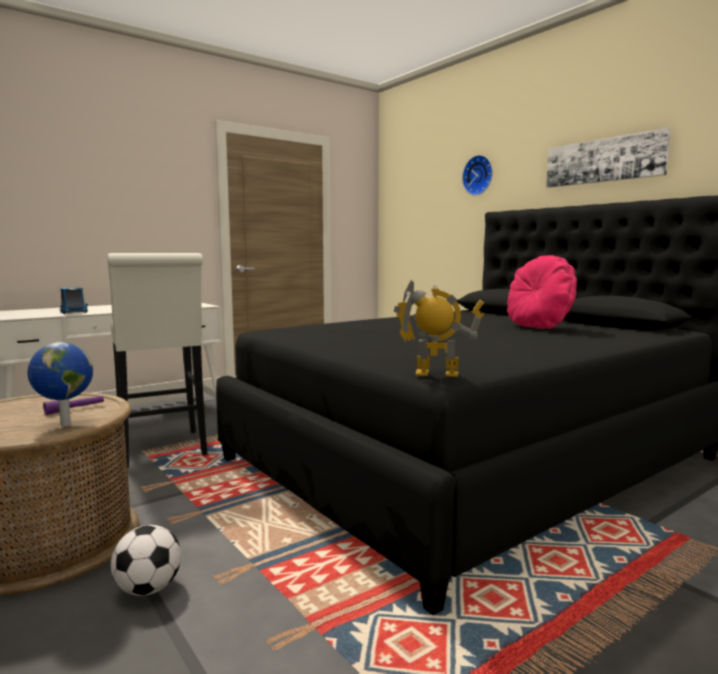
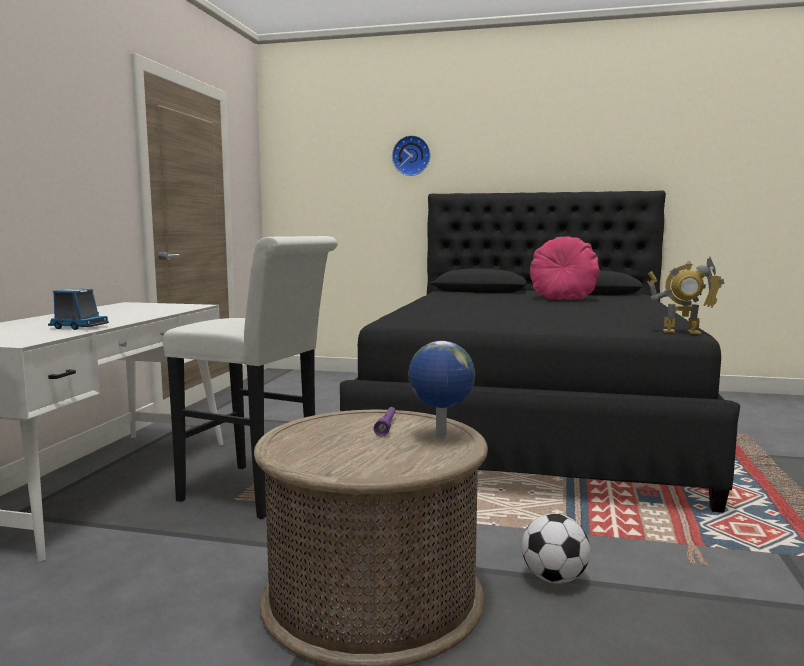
camera: 40 degrees left, 0 degrees up
toy robot [394,279,484,377] -> toy robot turned 135 degrees counterclockwise [647,256,724,334]
picture [546,128,670,188] -> none

